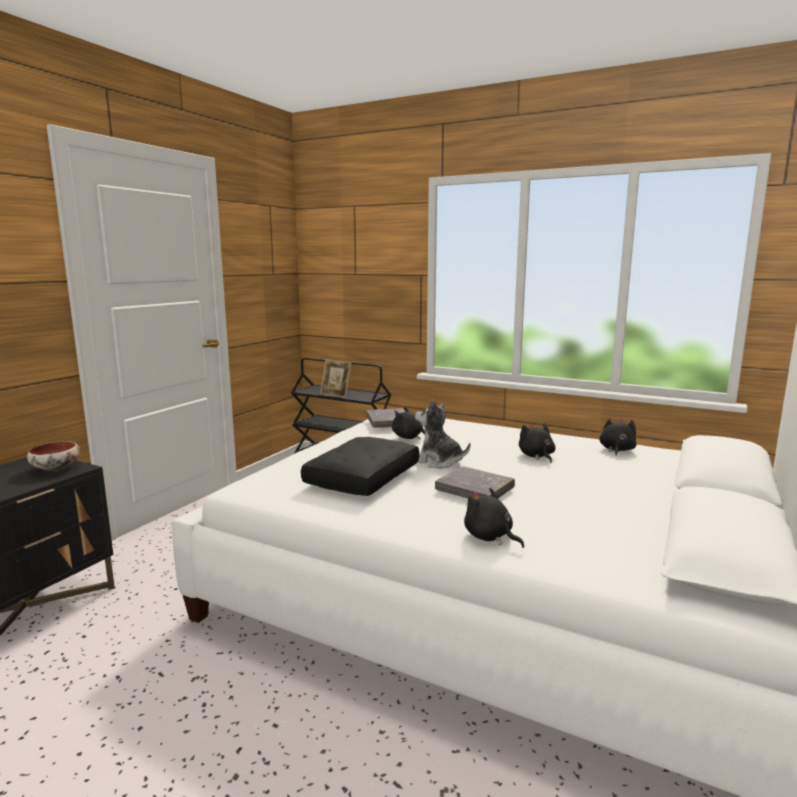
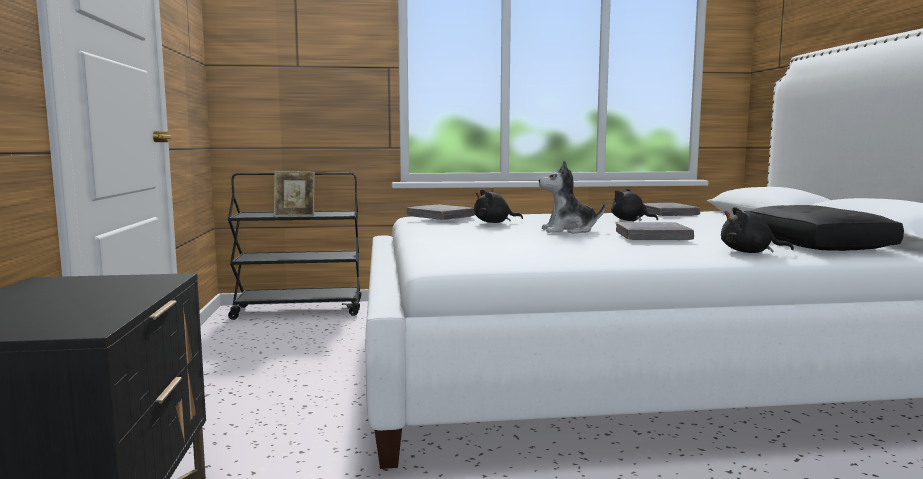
camera: 35 degrees left, 5 degrees down
bowl [27,441,80,471] -> none
black pillow [301,437,419,496] -> black pillow moved to [744,205,904,251]
black plush toy [599,418,636,456] -> grey book [644,203,700,216]

